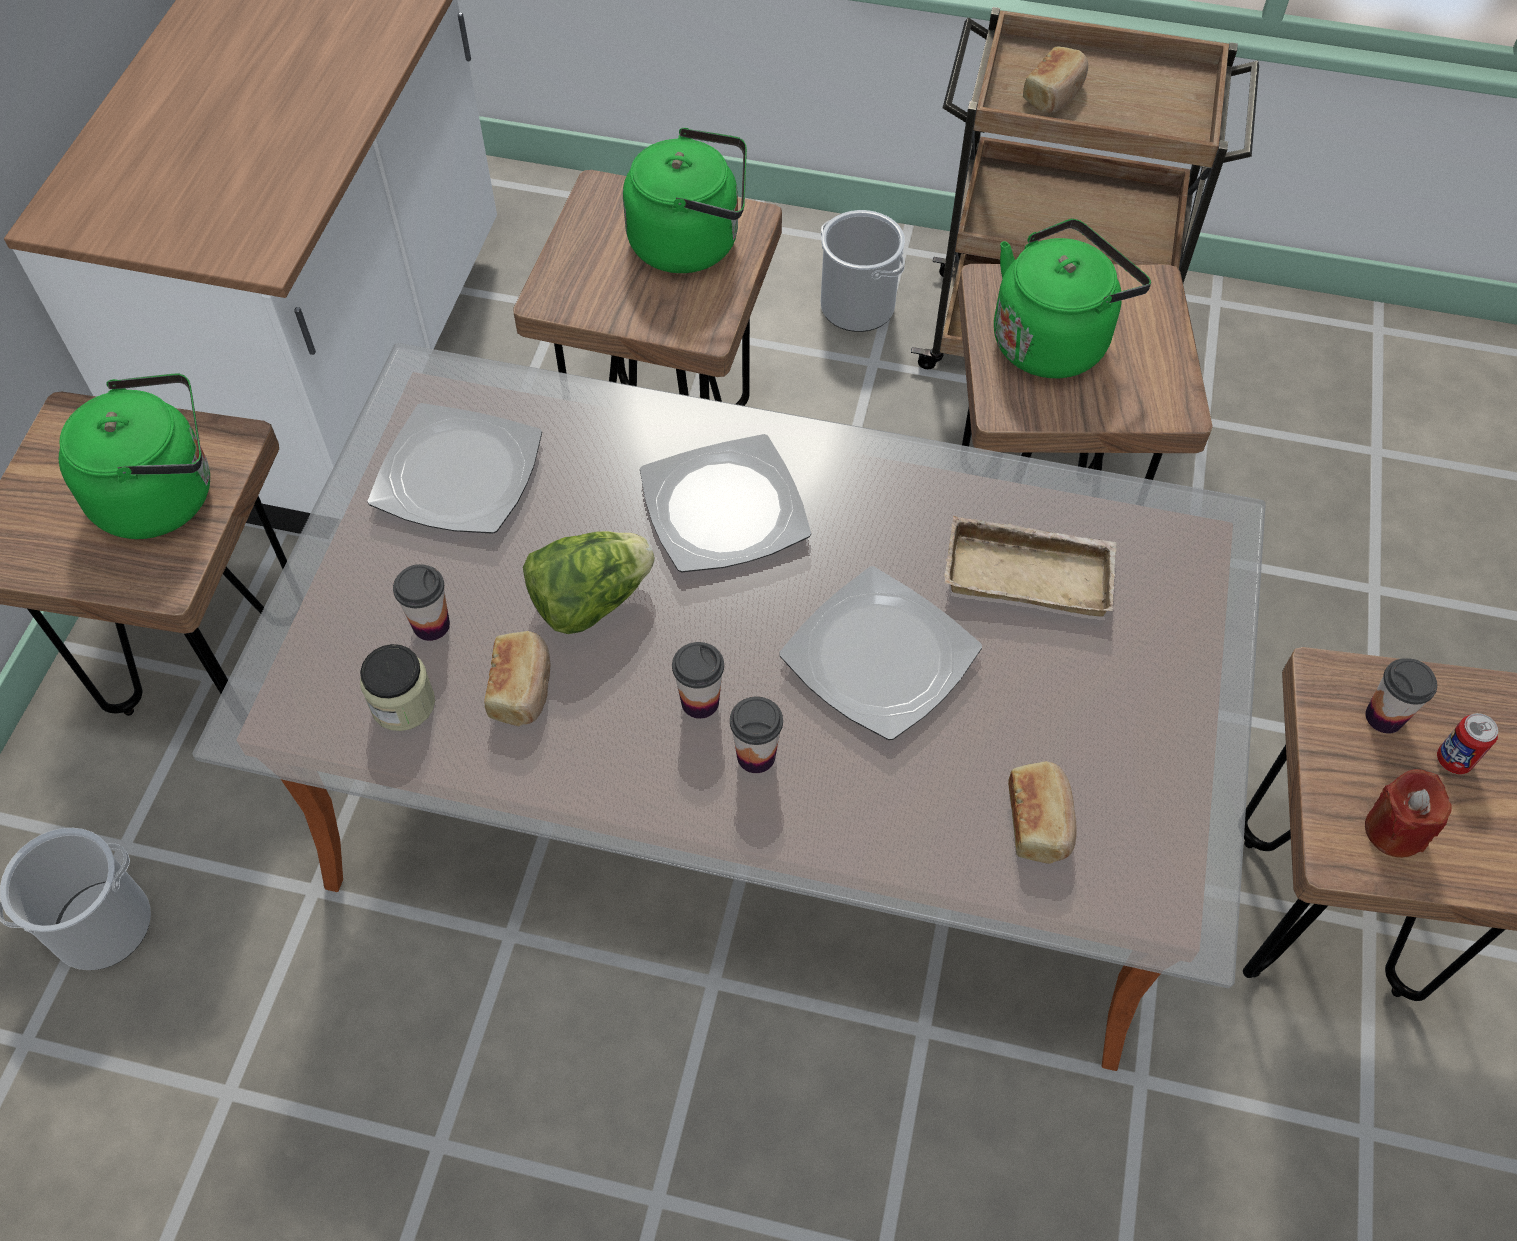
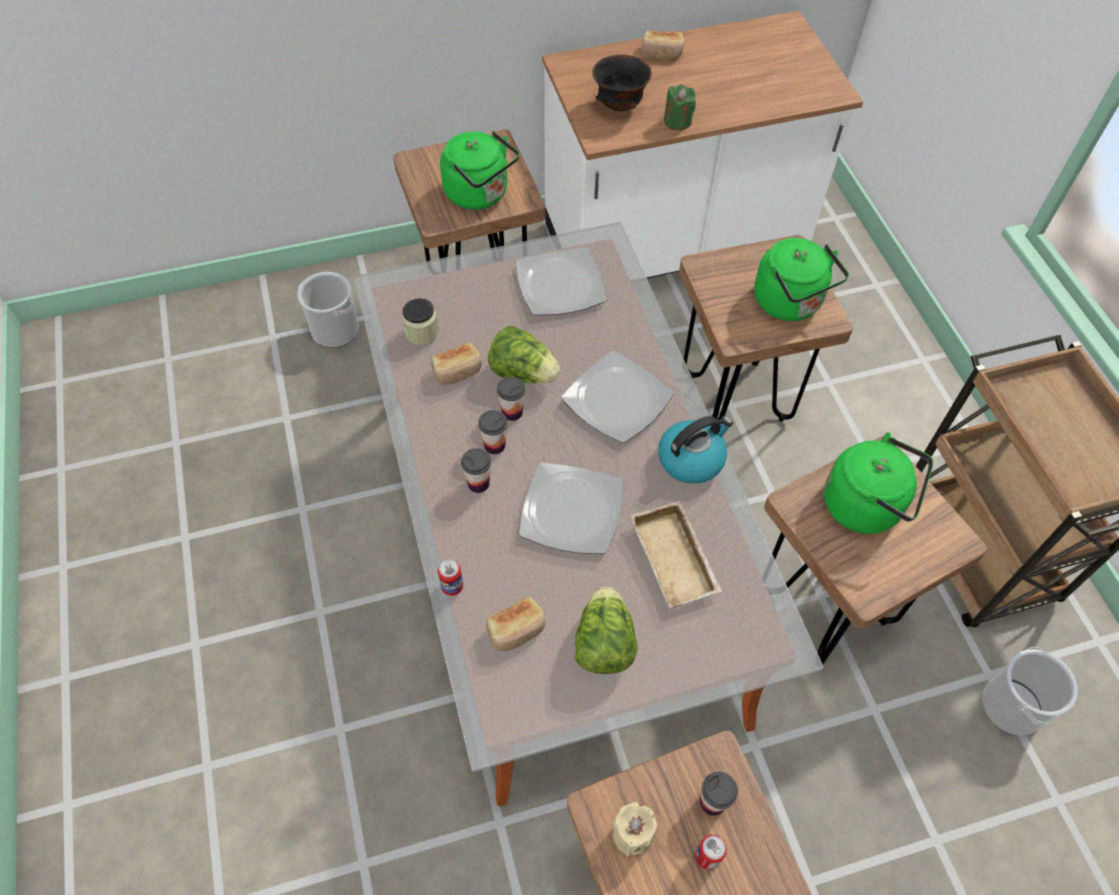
camera: 60 degrees right, 0 degrees up
cup [393,564,450,641] -> cup moved to [497,376,525,421]
bucket [821,210,905,332] -> bucket moved to [982,647,1078,735]
bread [1023,46,1088,113] -> bread moved to [641,30,684,59]
red candle [1365,769,1452,858] -> beige candle [612,802,658,857]
none -> can [438,559,463,596]
none -> lettuce [575,587,638,674]
none -> black bowl [592,54,652,111]
none -> kettle [658,416,733,484]
none -> green candle [664,84,696,130]

